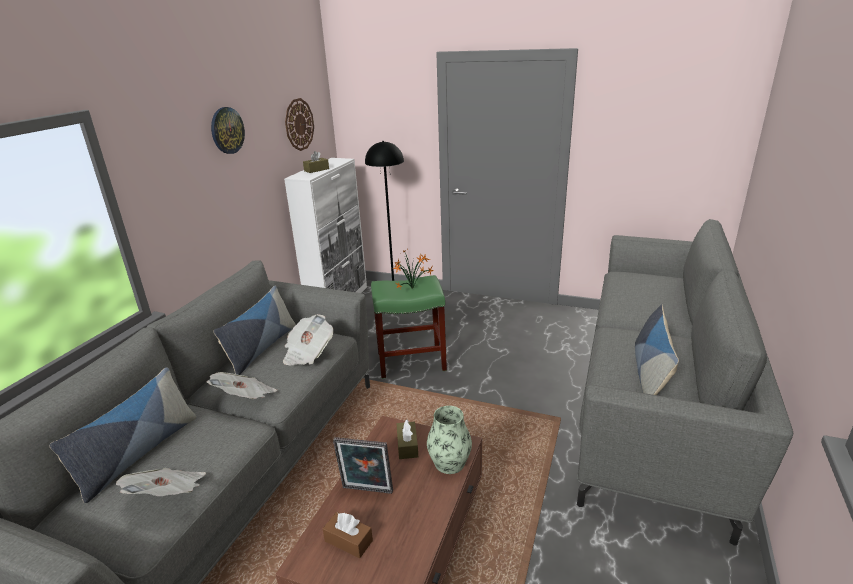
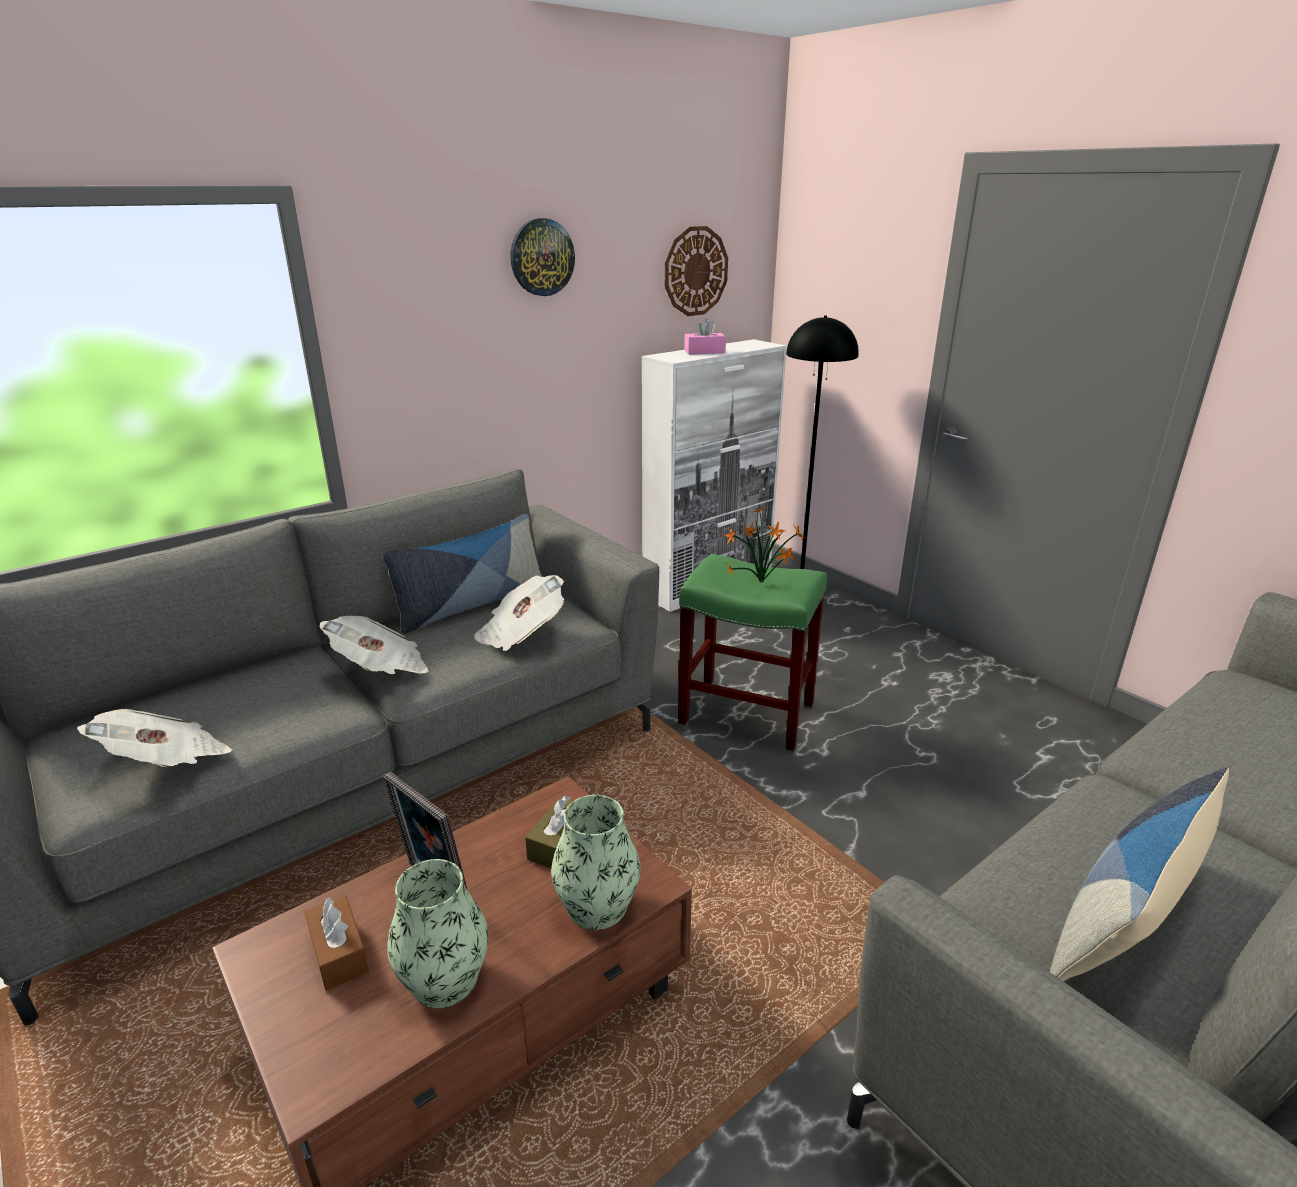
camera: 30 degrees right, 0 degrees up
pillow [49,367,196,503] -> none
brown tissue box [303,151,329,173] -> pink tissue box [684,318,726,354]
none -> vase [387,859,488,1008]

